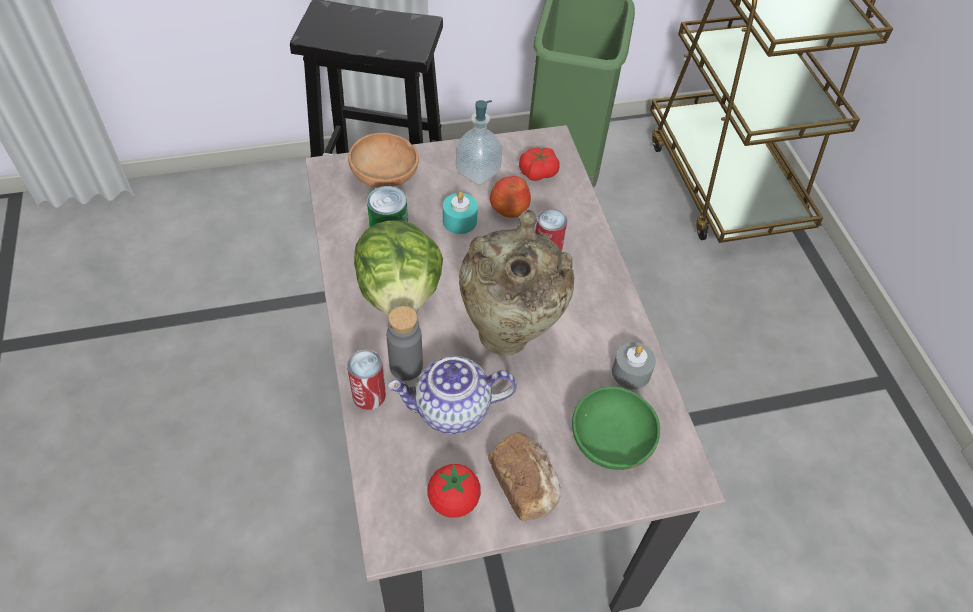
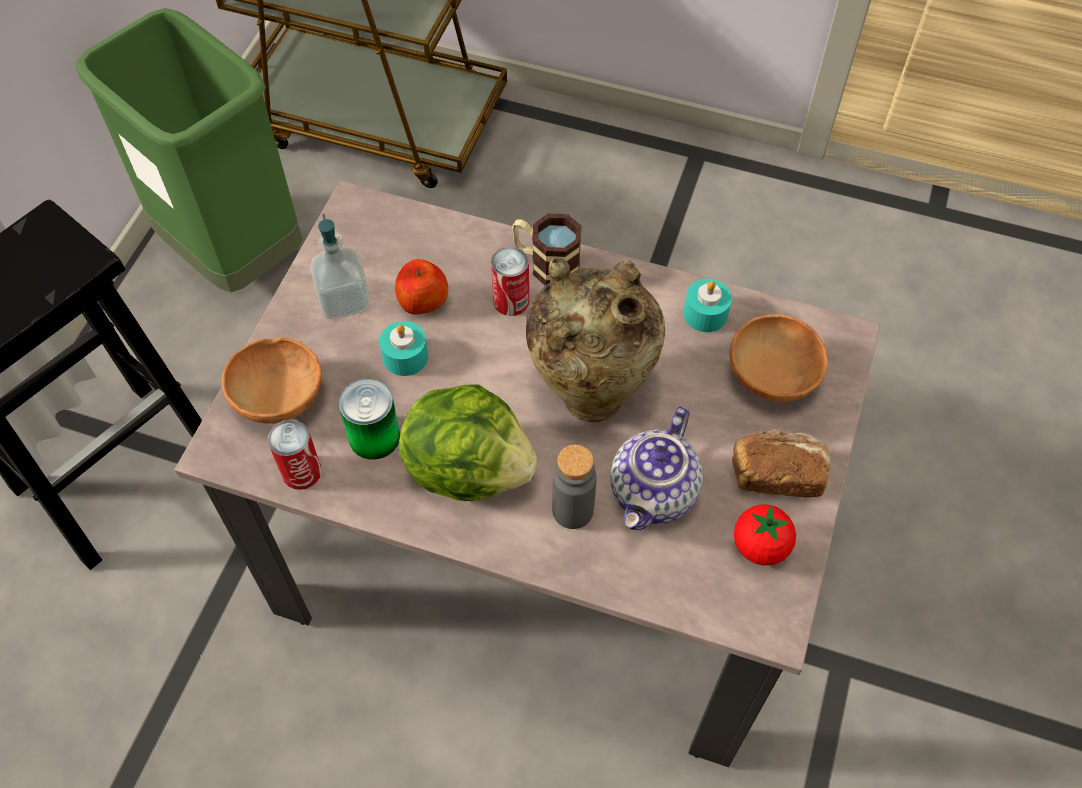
camera: 55 degrees left, 5 degrees up
can [347,349,386,410] -> can moved to [268,420,322,490]
tomato [519,147,560,181] -> none
green bowl [572,386,660,470] -> brown bowl [730,314,828,402]
grey candle [612,342,656,389] -> turquoise candle [683,279,732,332]
none -> mug [512,213,581,286]

